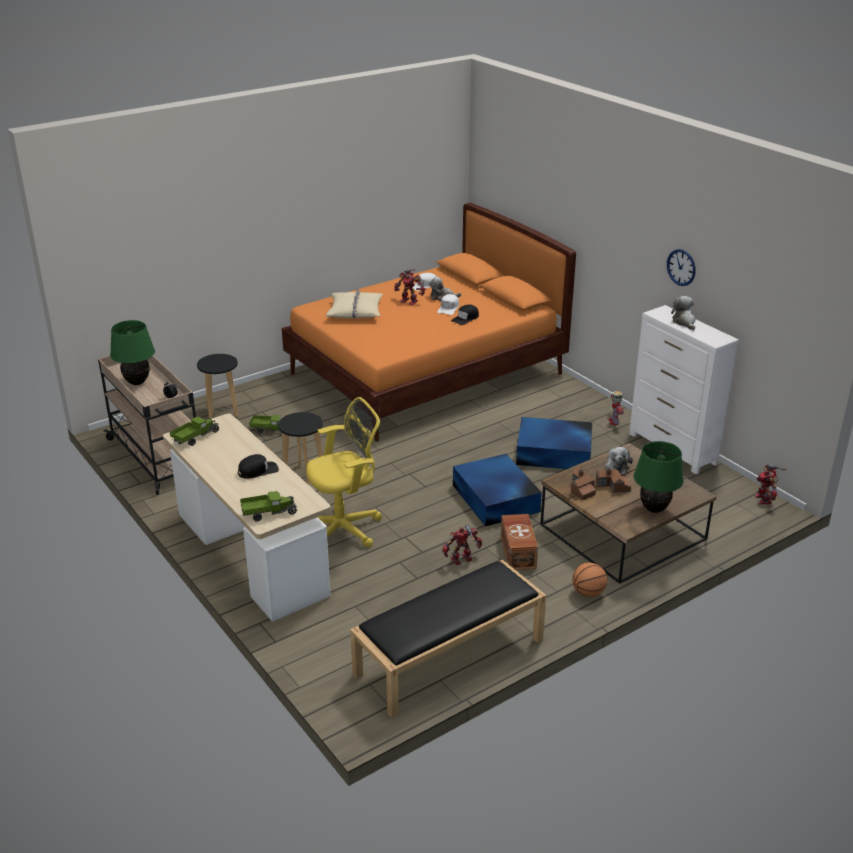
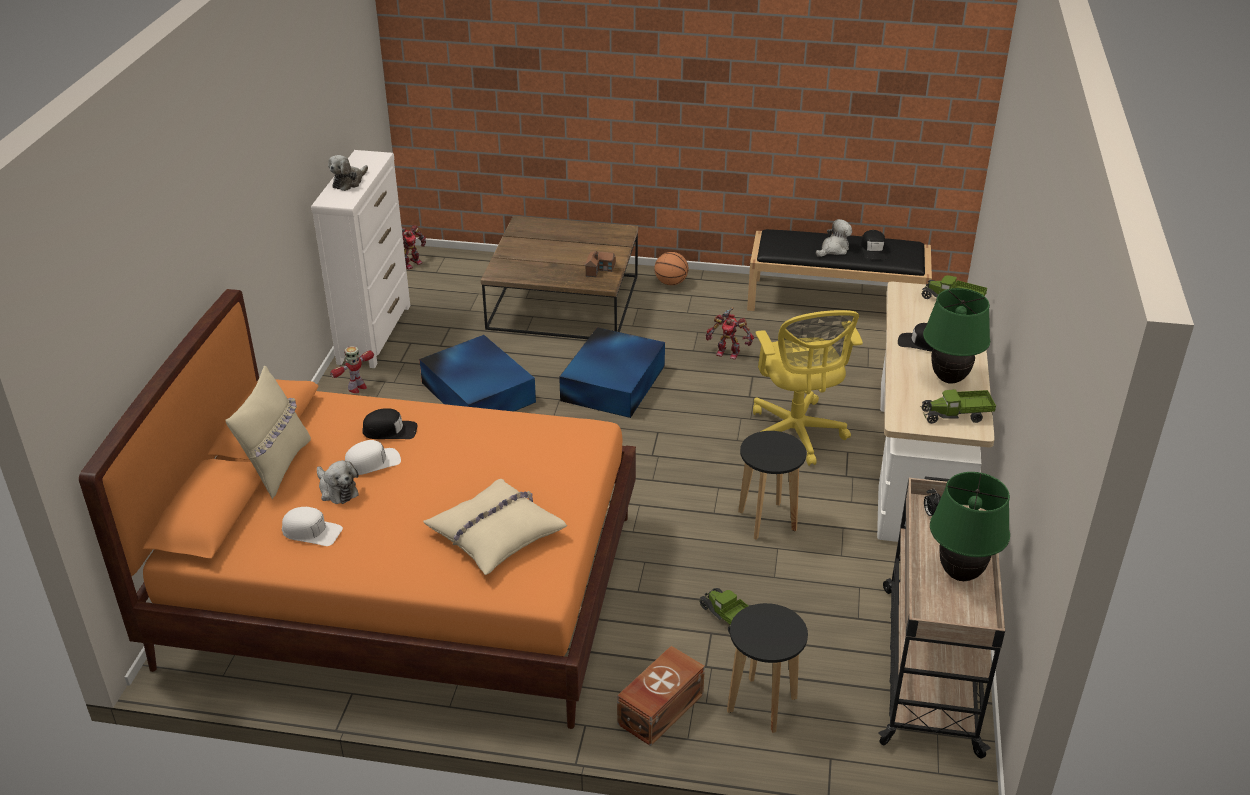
camera: 135 degrees left, 5 degrees up
yellow office chair [306,397,382,548] -> yellow office chair turned 120 degrees counterclockwise [753,310,863,466]
toy robot [394,269,425,305] -> none
brown storage box [501,514,538,570] -> brown storage box moved to [617,646,705,746]
toy house [596,468,631,493] -> none
plush toy [605,447,633,474] -> plush toy moved to [816,219,852,257]
green table lamp [633,441,684,513] -> green table lamp moved to [923,288,990,384]
wall clock [667,249,696,286] -> none
none -> beige pillow [225,366,311,499]
none -> black cap [861,230,887,260]

